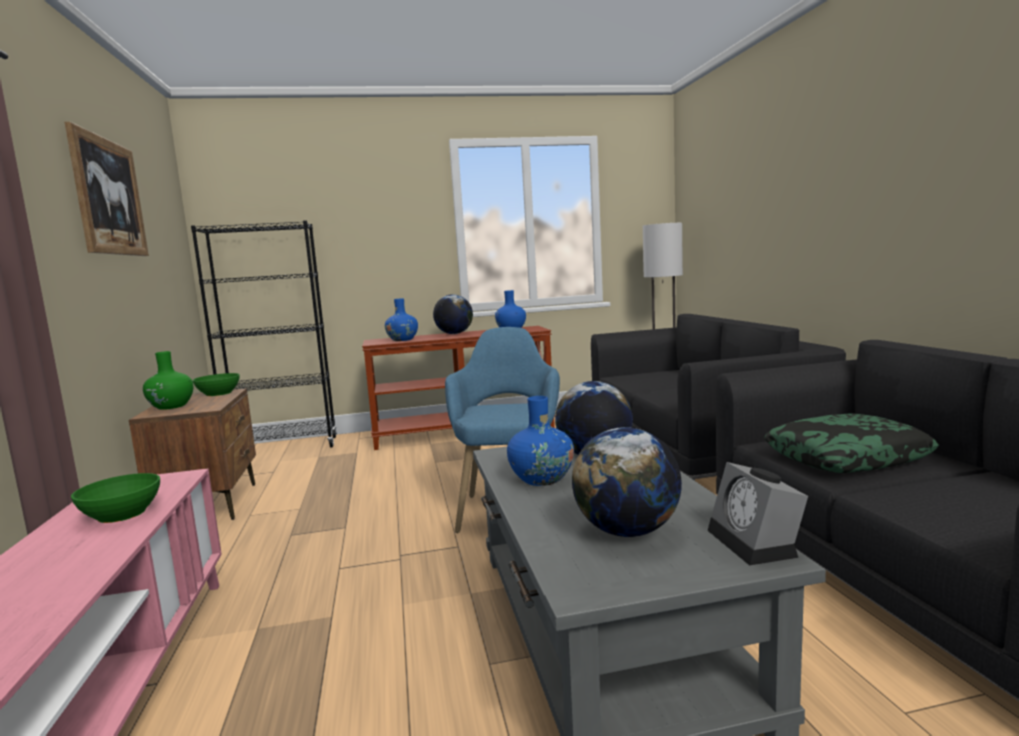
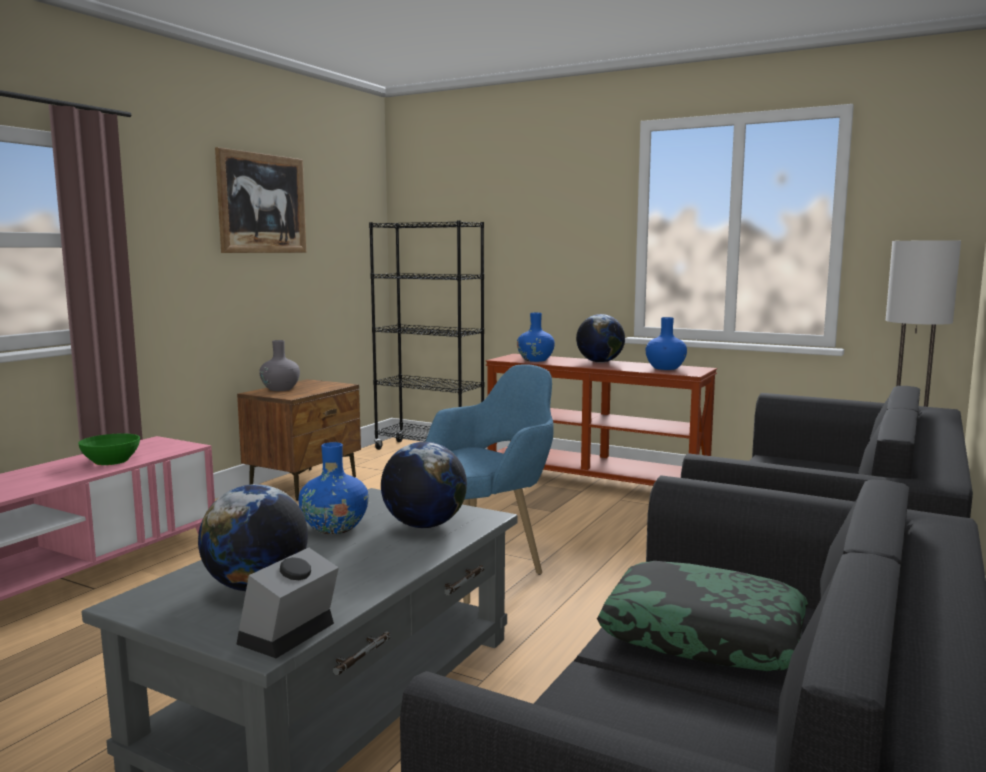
camera: 40 degrees right, 0 degrees up
green vase [143,351,193,410] -> grey vase [259,340,300,391]
green bowl [193,373,240,396] -> none

